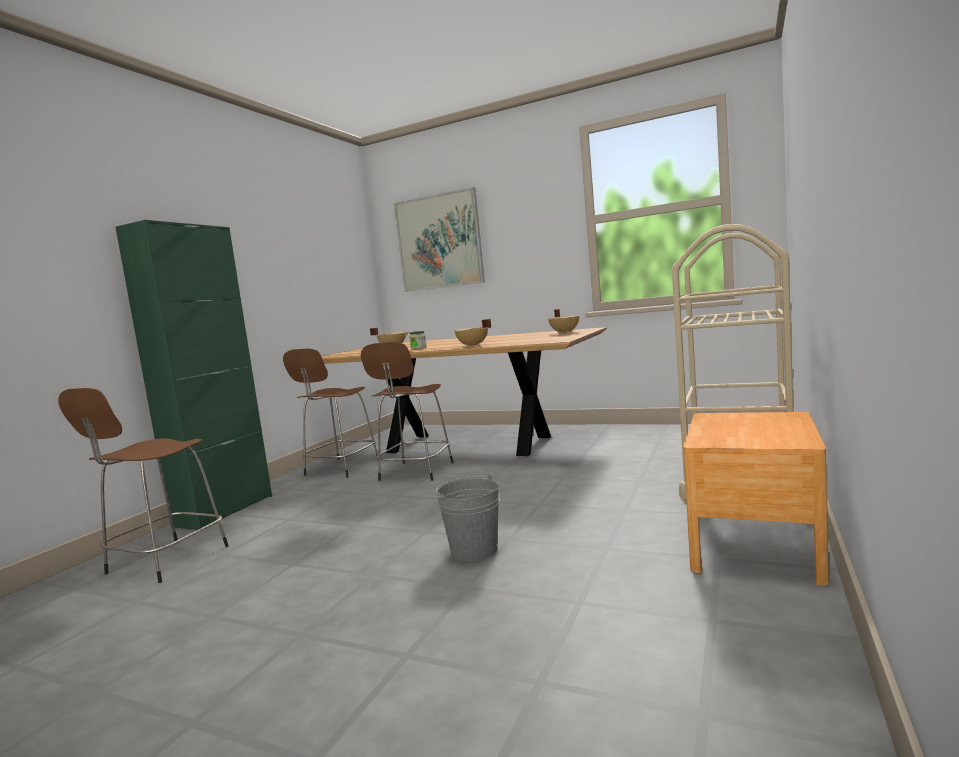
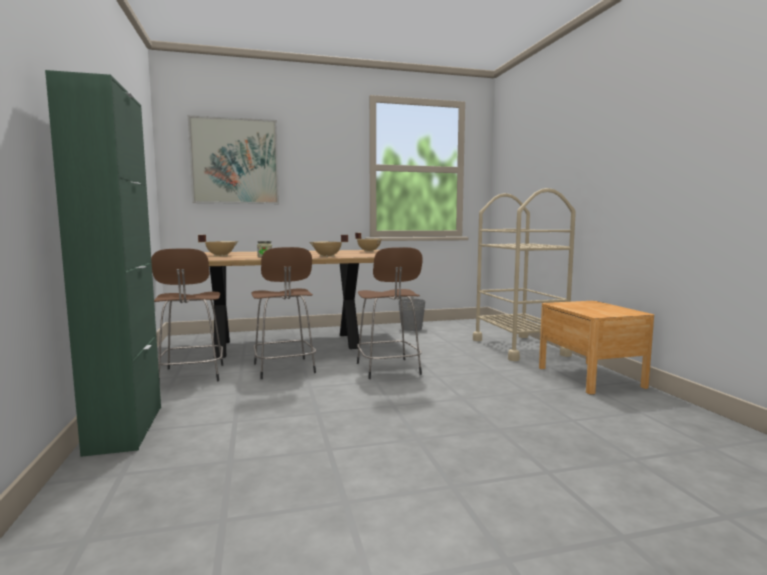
camera: 40 degrees left, 0 degrees up
brown stool [58,388,229,583] -> brown stool moved to [357,247,423,379]
grey bucket [436,474,499,561] -> grey bucket moved to [398,296,426,331]

